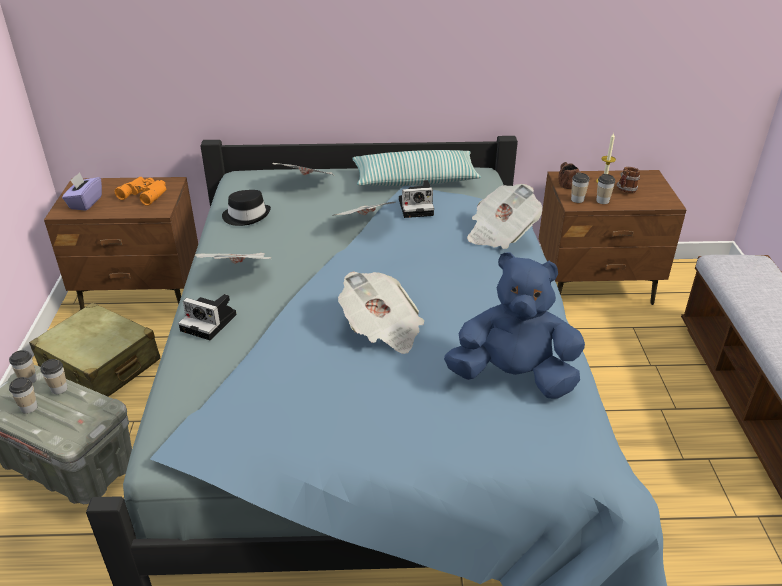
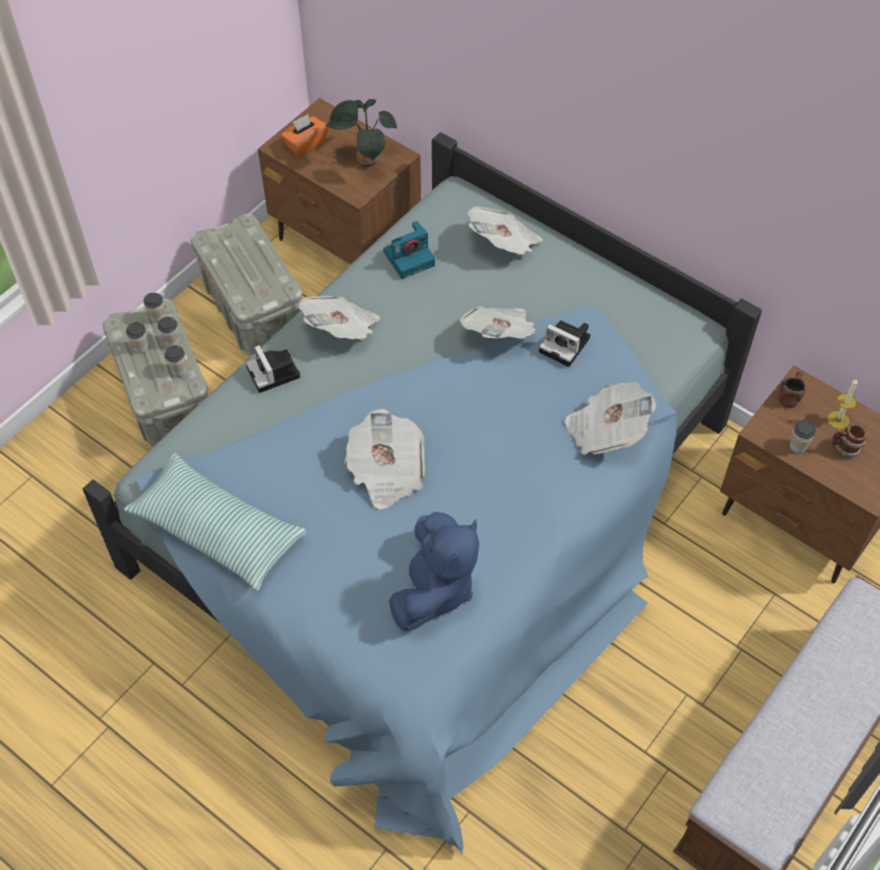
camera: 40 degrees right, 20 degrees up
beige suitcase [29,302,160,397] -> grey storage box [191,214,302,355]
purple tissue box [62,172,102,211] -> orange tissue box [281,114,328,157]
orange binoculars [114,177,166,206] -> potted plant [325,99,397,168]
black hat [222,190,271,226] -> camera [383,221,435,279]
pillow [352,150,481,186] -> pillow moved to [124,453,307,591]
blue plush toy [444,252,585,398] -> blue plush toy turned 60 degrees clockwise [389,512,479,631]
cup [571,172,590,203] -> cup moved to [165,345,187,377]

